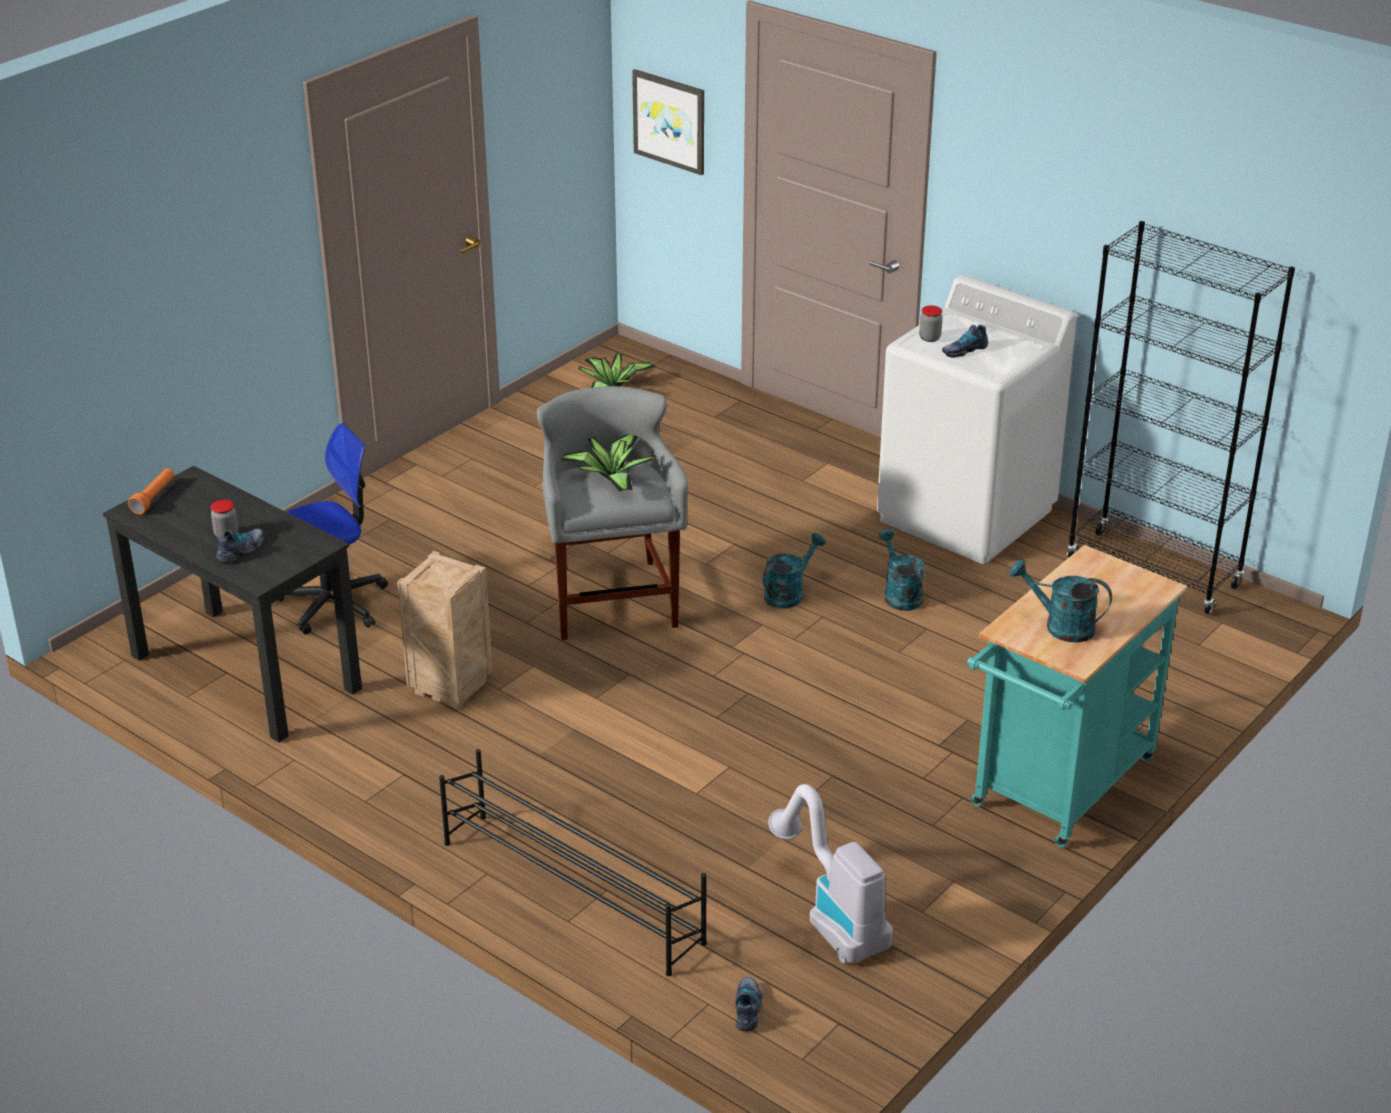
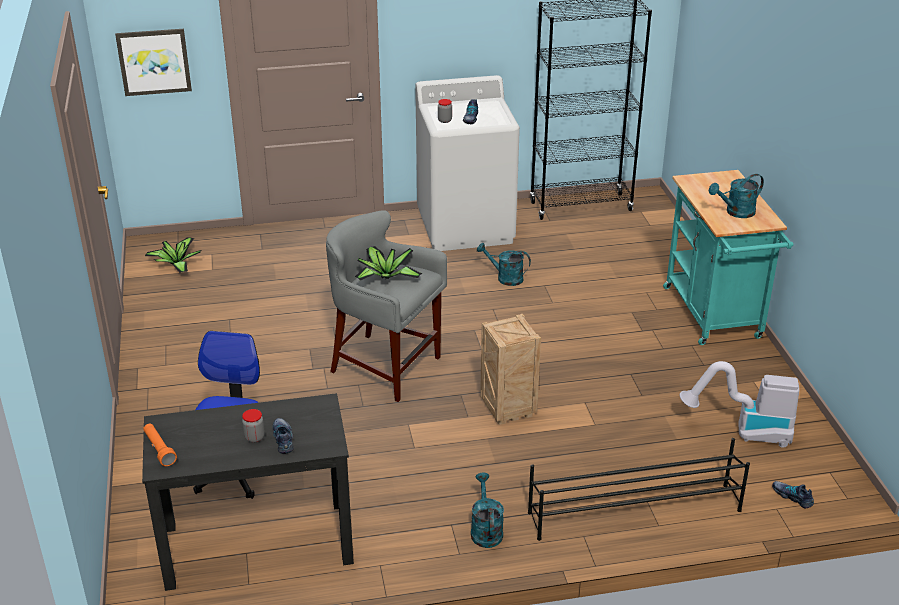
camera: 50 degrees left, 0 degrees up
crate [397,551,493,709] -> crate moved to [480,314,541,425]
turquoise watering can [763,533,826,609] -> turquoise watering can moved to [471,473,504,548]

